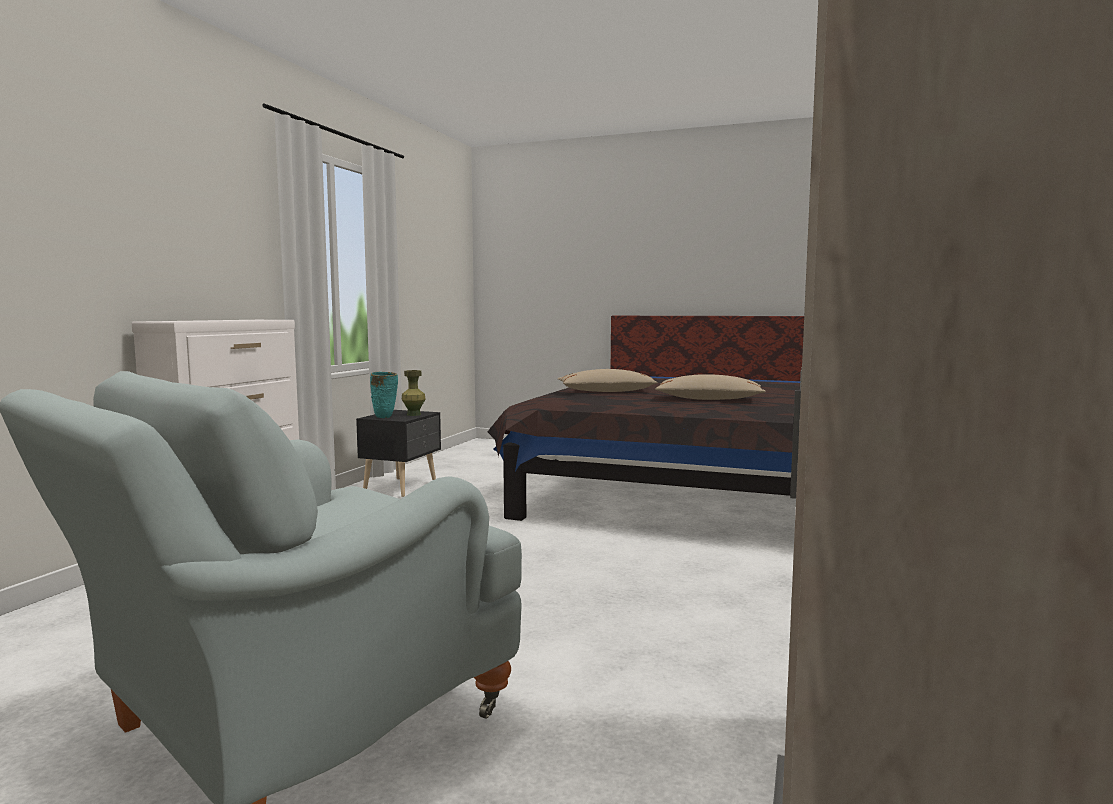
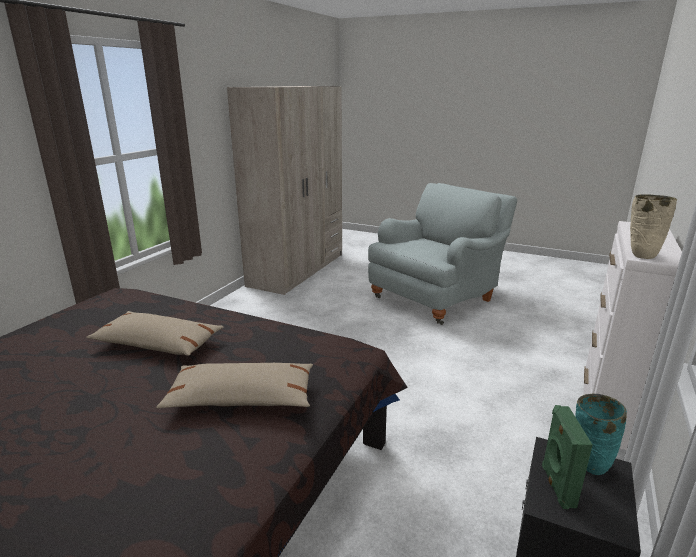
camera: 175 degrees left, 15 degrees up
green vase [402,370,425,416] -> green speaker [542,405,592,509]
none -> beige vase [630,195,677,259]

